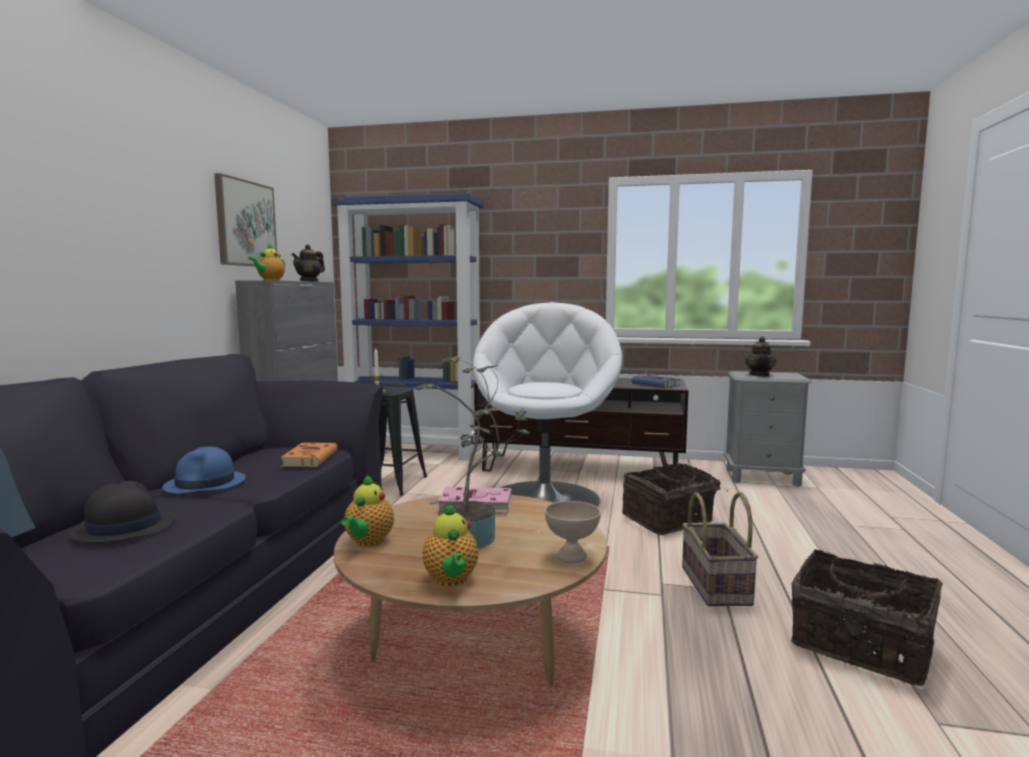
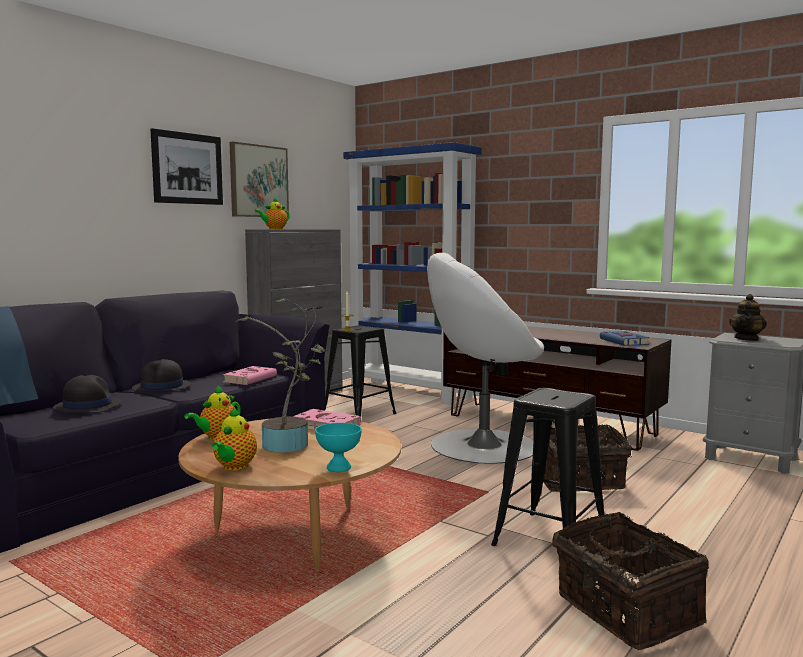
camera: 25 degrees right, 0 degrees up
blue hat [162,447,246,494] -> black hat [132,359,191,391]
orange book [280,443,337,467] -> pink book [223,366,277,385]
teapot [291,244,325,281] -> none
white armchair [473,302,622,507] -> white armchair turned 135 degrees counterclockwise [427,253,544,464]
beige bowl [545,501,601,563] -> turquoise bowl [315,423,362,472]
basket [682,492,758,606] -> black stool [491,388,605,546]
none -> picture [150,128,223,205]

